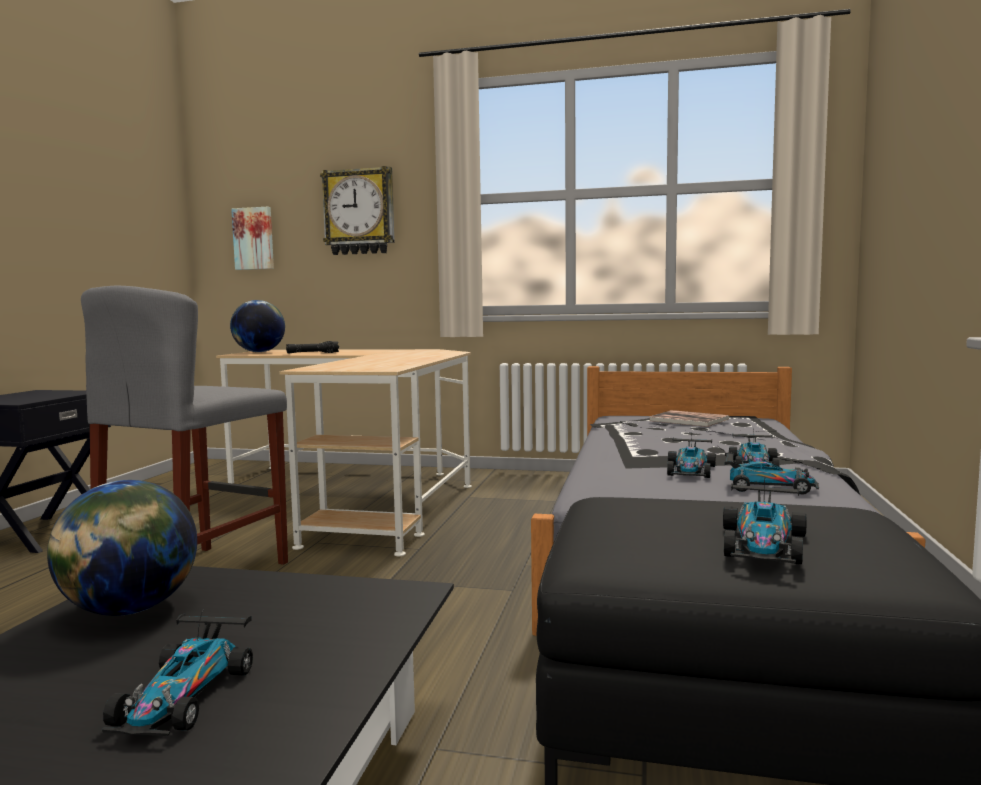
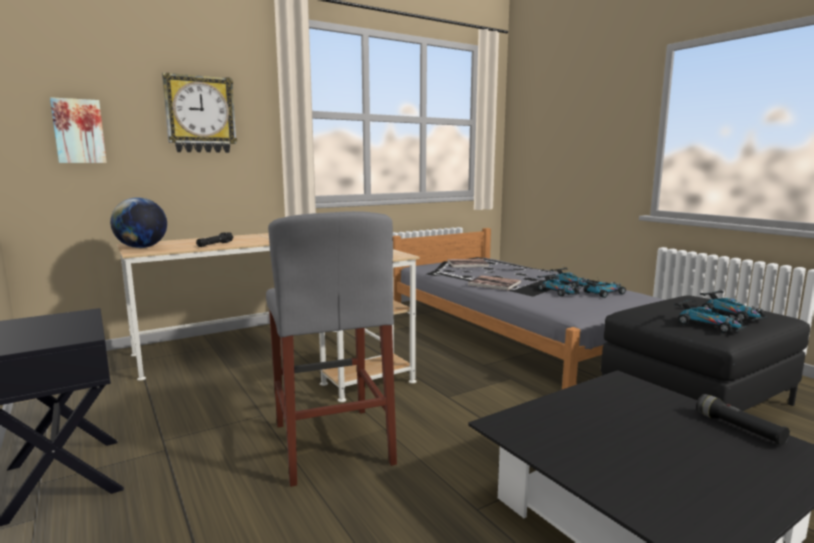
camera: 45 degrees left, 5 degrees up
globe [47,480,197,616] -> none
toy car [102,609,253,736] -> toy car moved to [674,299,747,333]
none -> book [468,275,521,290]
none -> black flashlight [696,394,790,446]

